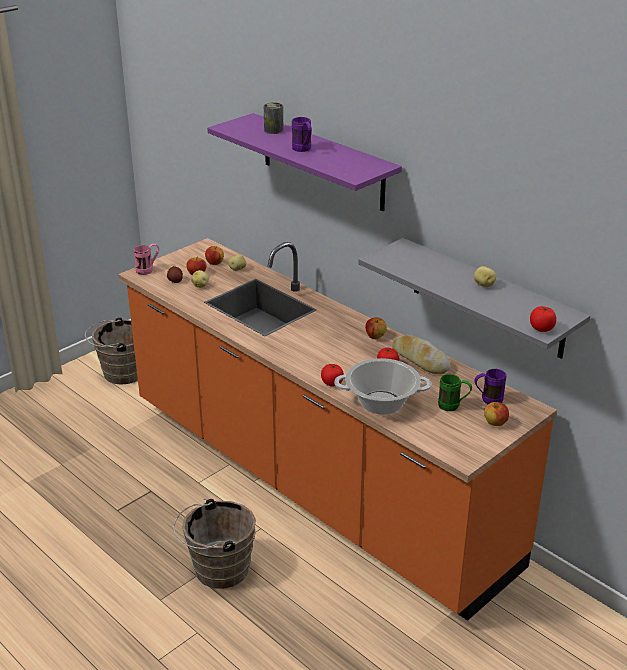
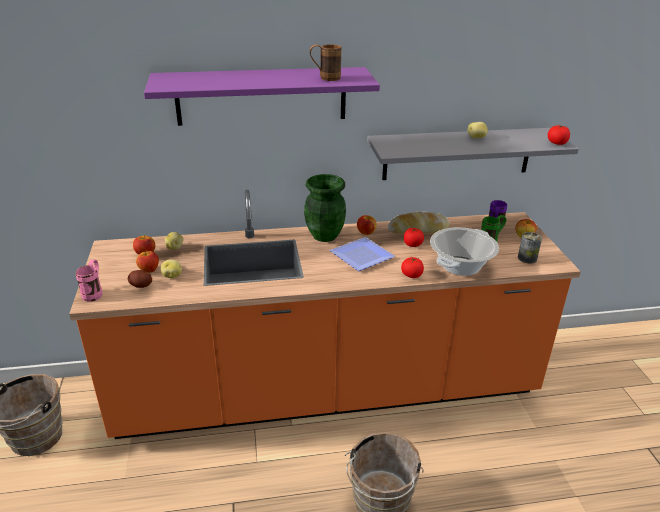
camera: 55 degrees left, 0 degrees up
can [264,102,284,134] -> can moved to [518,232,542,263]
purple mug [292,117,312,152] -> none
none -> green vase [304,174,346,242]
none -> brown mug [310,44,342,81]
none -> plate [330,237,395,271]

